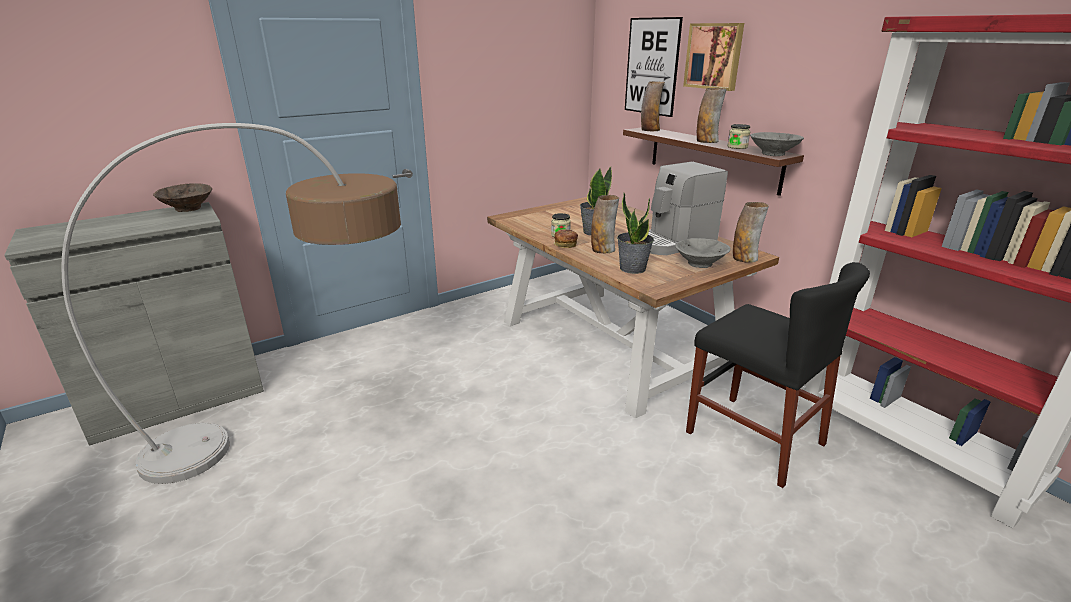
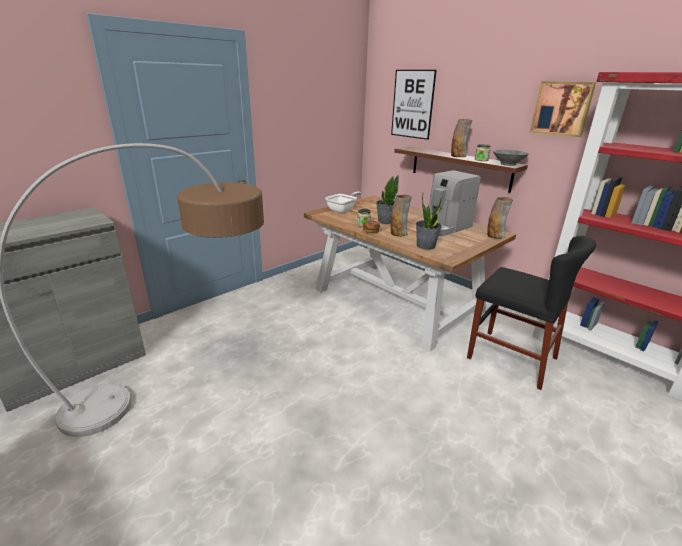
camera: 10 degrees left, 0 degrees up
brown bowl [153,183,212,212] -> none
vase [641,81,665,131] -> none
grey bowl [675,238,731,268] -> none
picture [683,23,744,91] -> picture moved to [530,81,596,137]
none -> frying pan [325,192,361,213]

